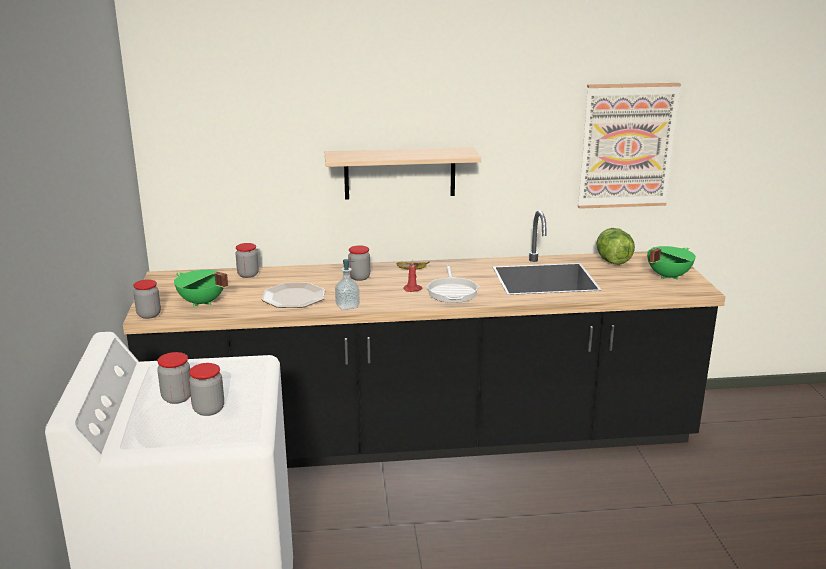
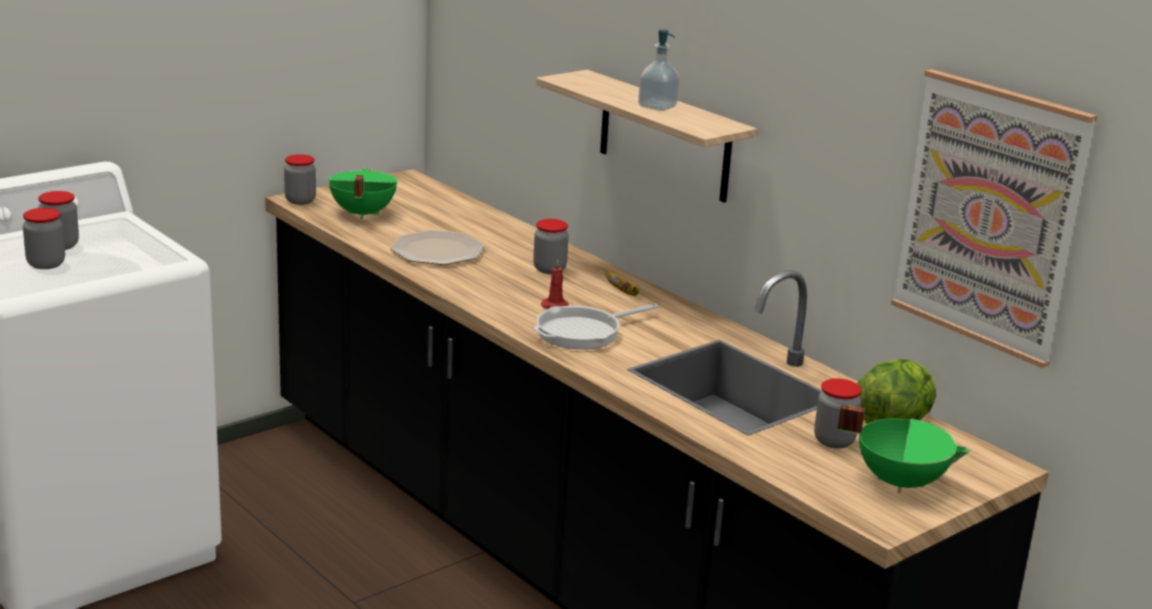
camera: 55 degrees right, 0 degrees up
jar [235,243,259,278] -> jar moved to [814,378,862,449]
soap dispenser [335,259,360,310] -> soap dispenser moved to [638,29,680,111]

